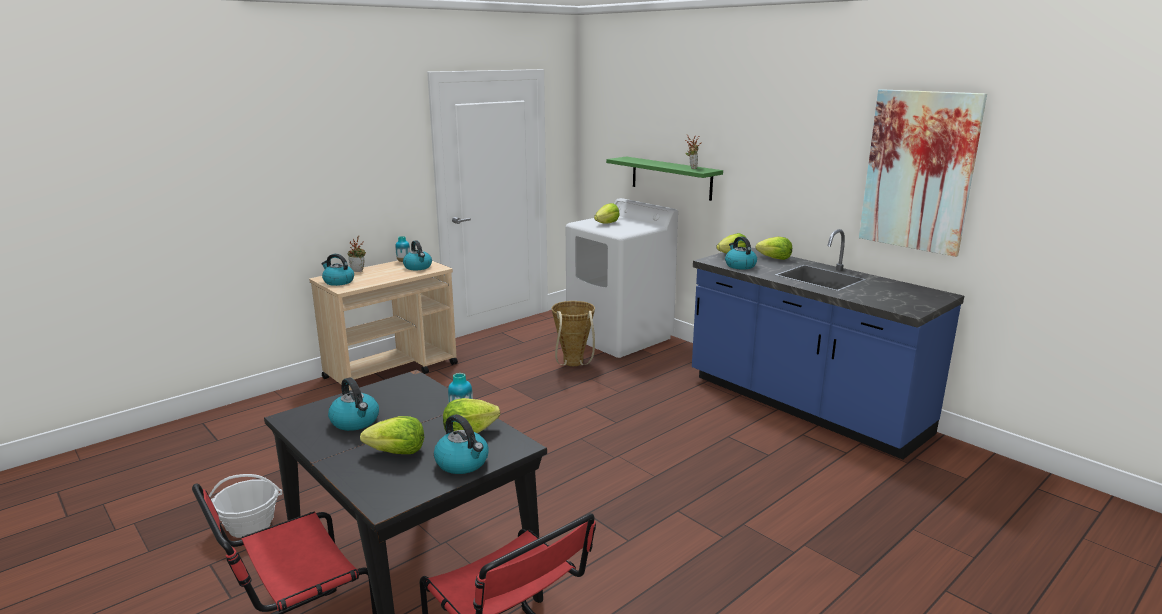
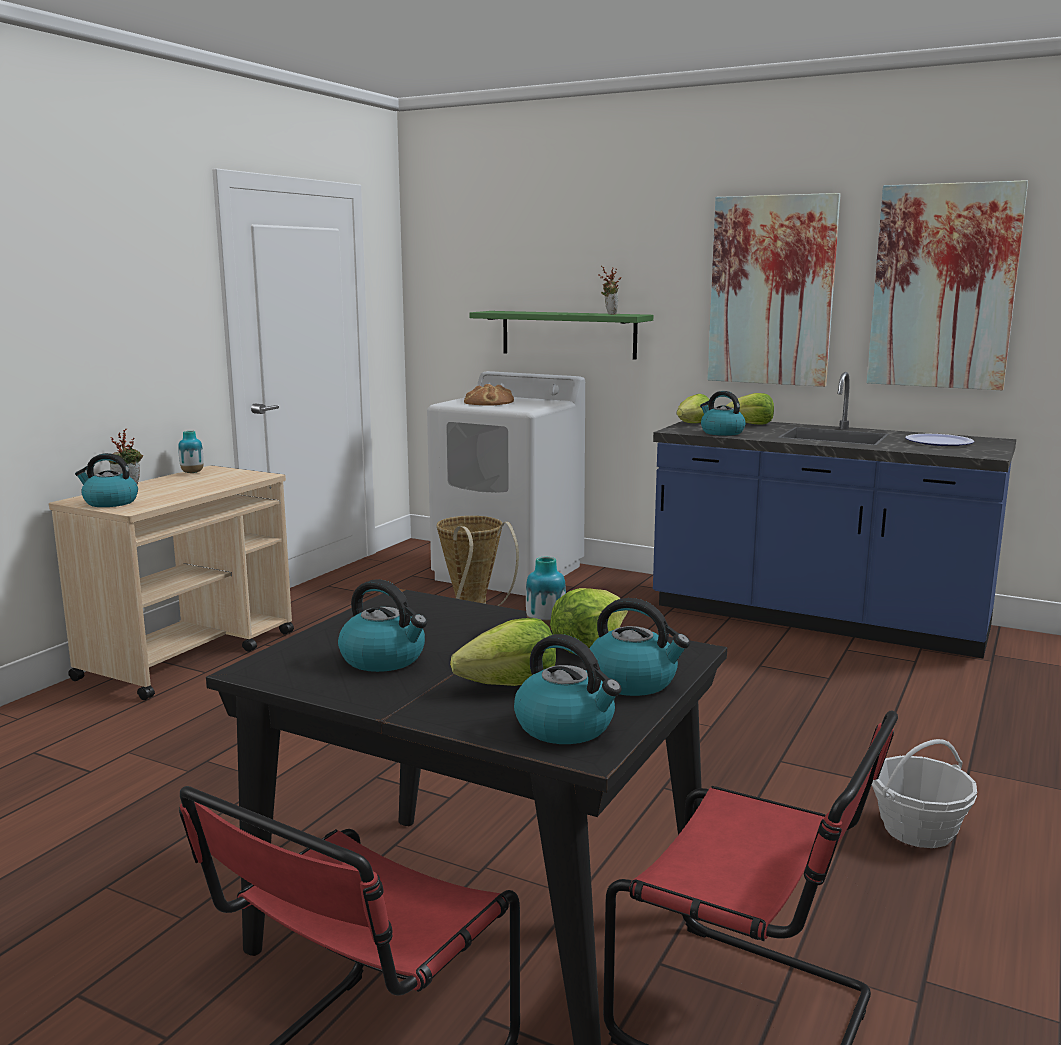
camera: 20 degrees left, 5 degrees down
basket [209,474,282,538] -> basket moved to [872,739,977,848]
kettle [403,240,432,270] -> kettle moved to [514,634,621,744]
lettuce [594,203,620,223] -> bread [464,384,514,406]
none -> picture [707,193,841,387]
none -> plate [905,434,974,446]

